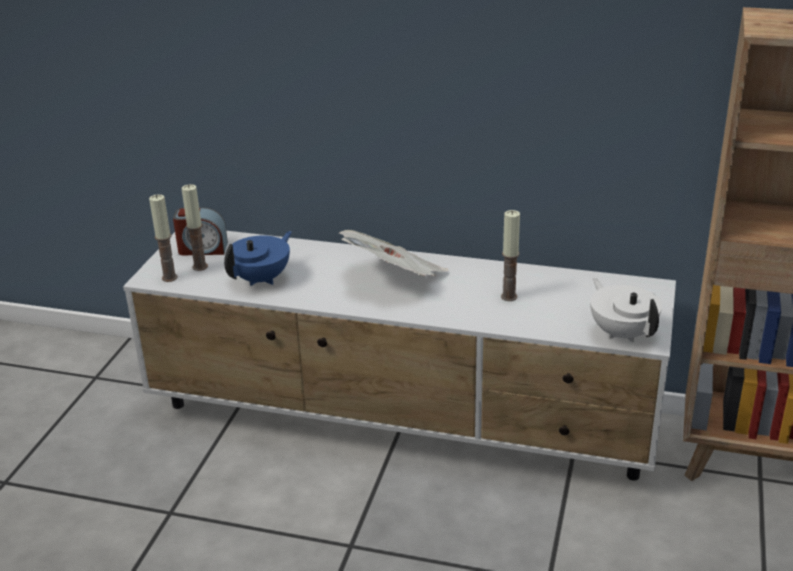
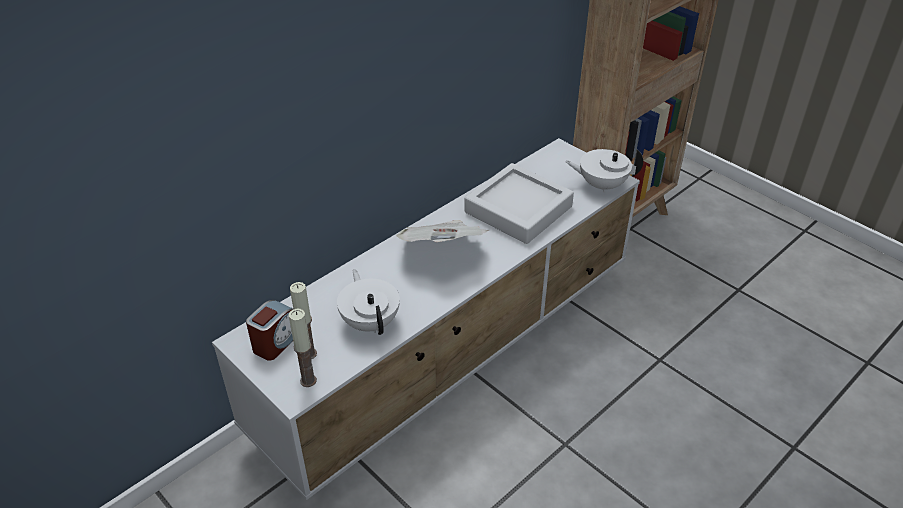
camera: 60 degrees left, 10 degrees up
blue teapot [224,231,292,286] -> white teapot [337,269,400,335]
candle [501,210,520,301] -> grey tray [464,163,574,244]

